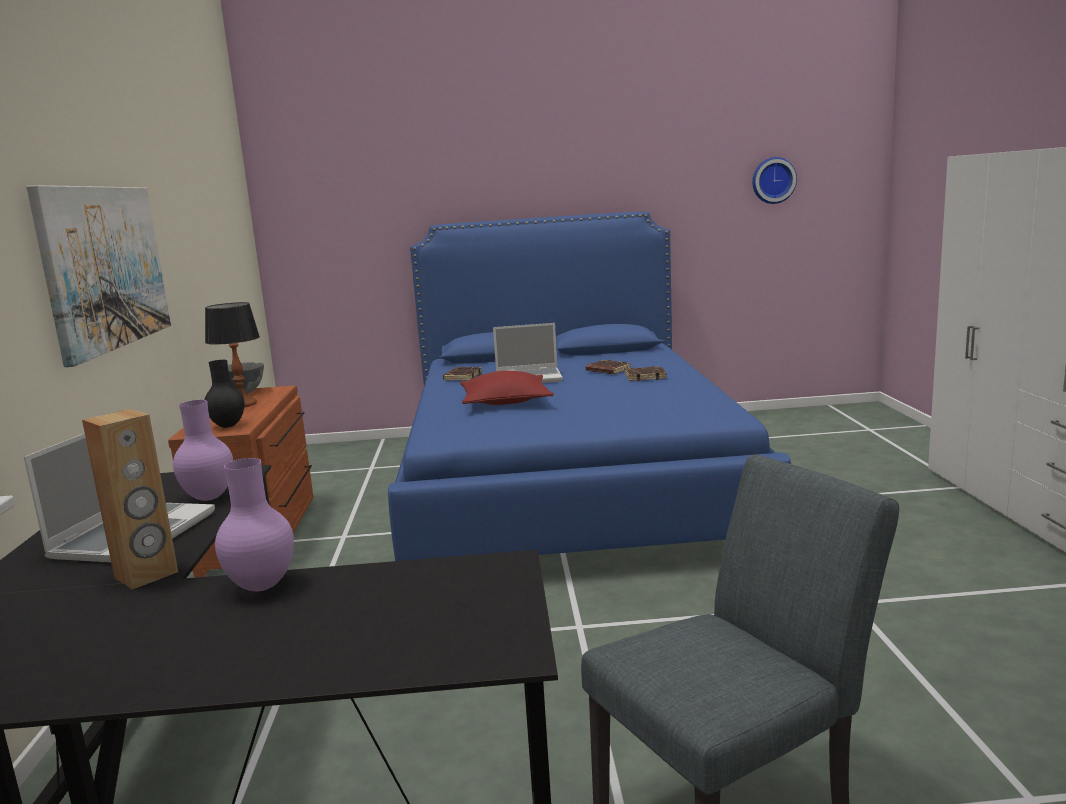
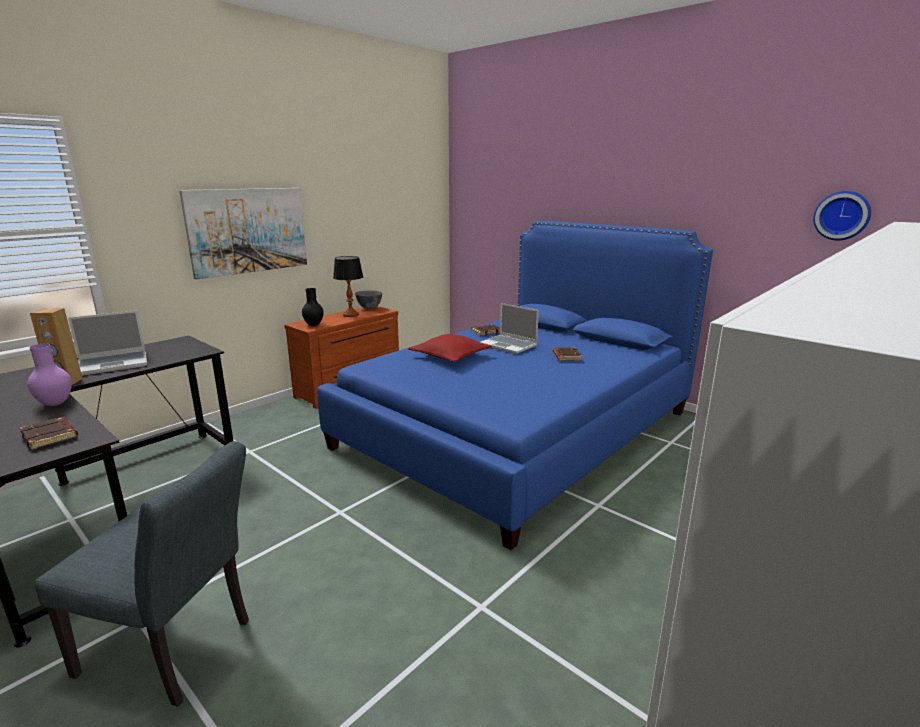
camera: 45 degrees right, 5 degrees up
purple vase [173,400,233,501] -> none
brown book [625,366,667,381] -> brown book moved to [20,417,78,450]

